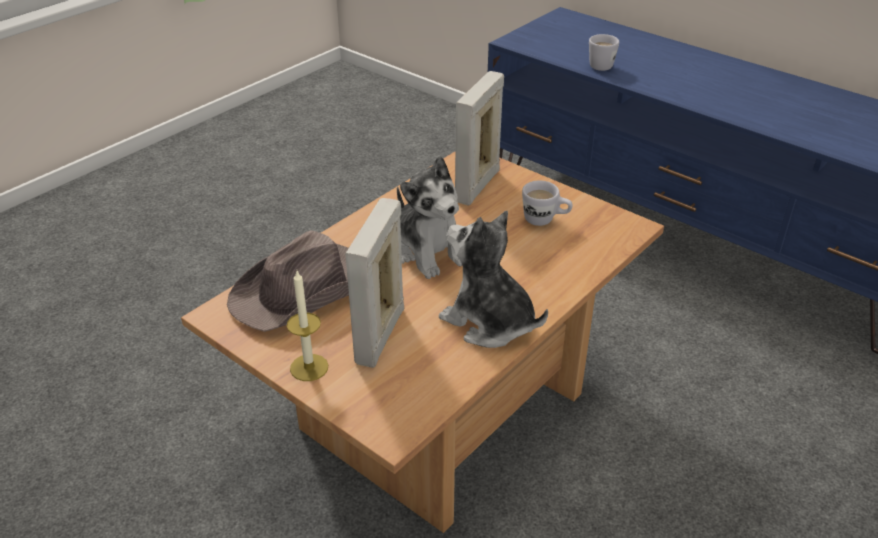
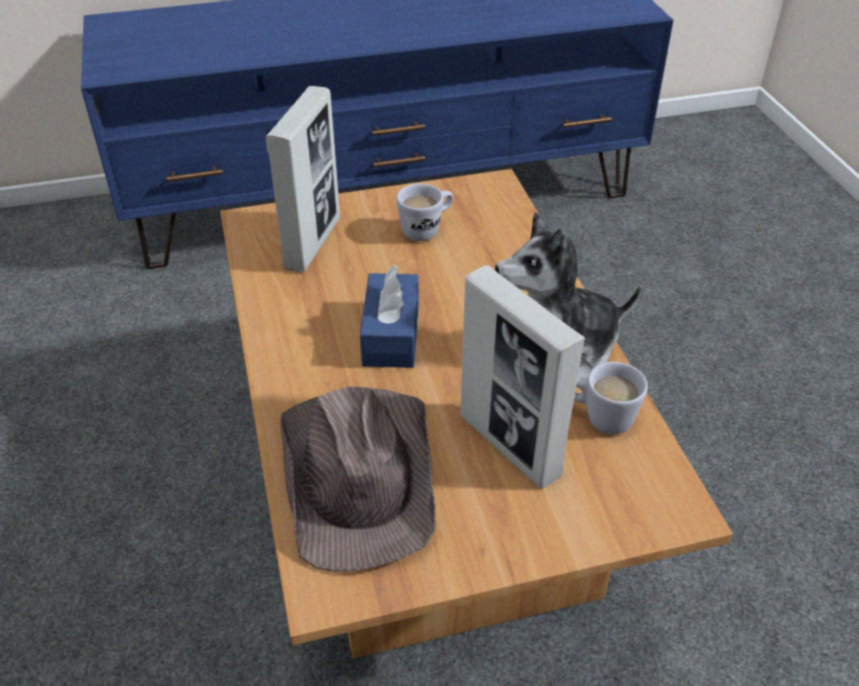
camera: 55 degrees left, 5 degrees up
candle [287,271,328,381] -> none
plush toy [397,156,462,279] -> blue tissue box [360,265,419,368]
picture frame [455,71,504,205] -> picture frame turned 135 degrees counterclockwise [266,86,340,273]
white mug [589,34,619,71] -> white mug moved to [574,362,648,434]

